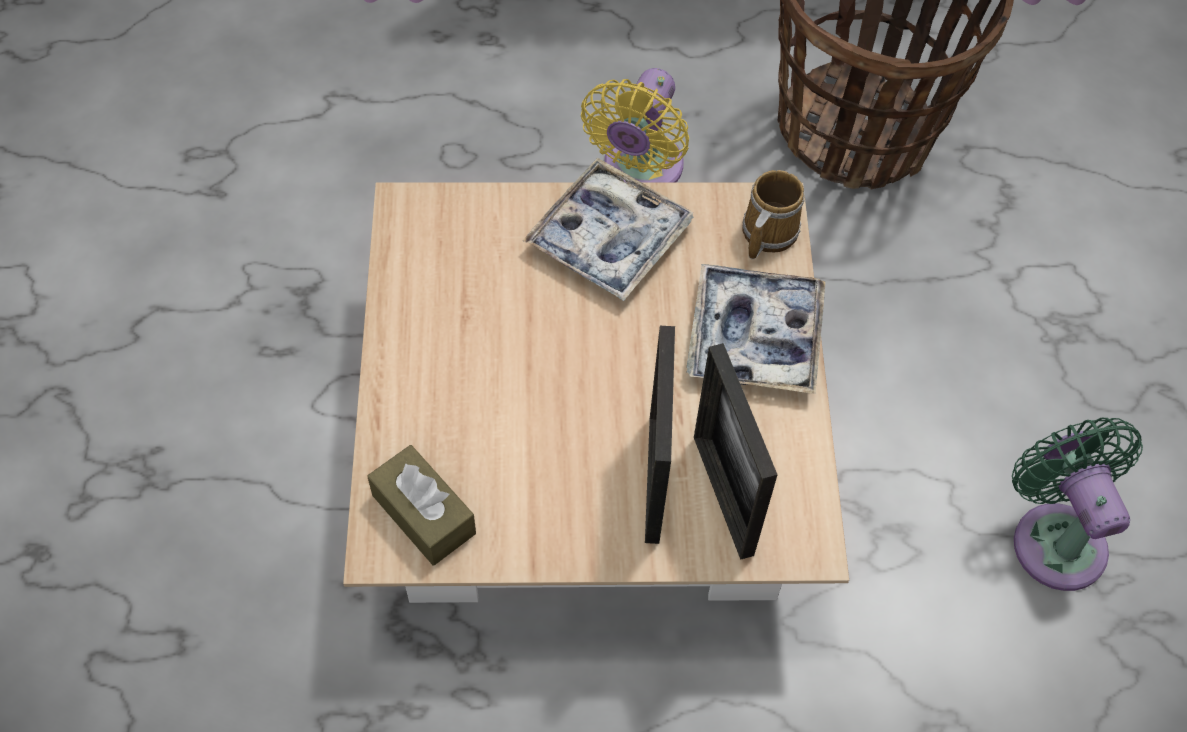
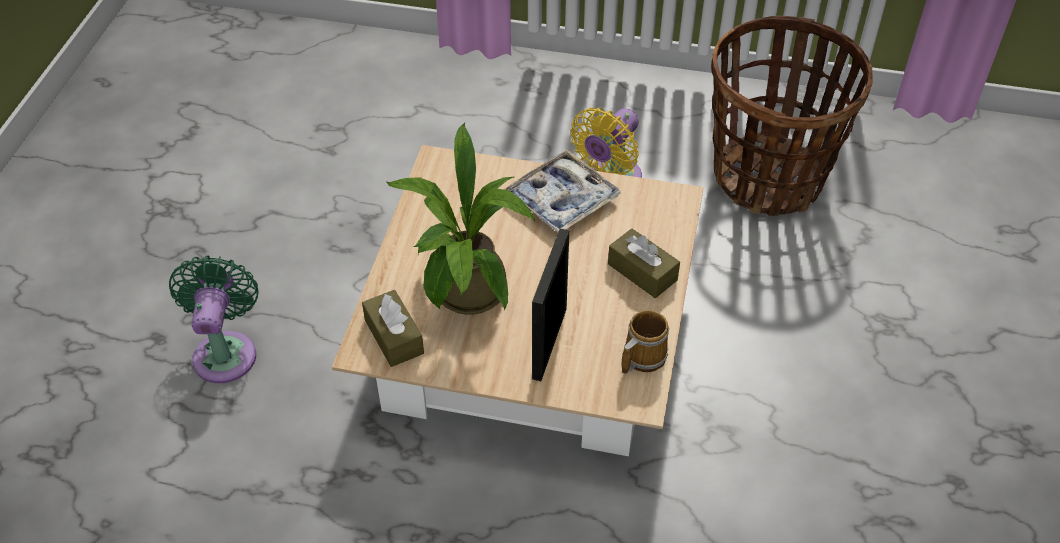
camera: 15 degrees right, 10 degrees down
tray [686,264,826,394] -> brown tissue box [608,229,680,298]
picture frame [694,343,778,560] -> none
mug [742,170,804,260] -> mug moved to [621,310,669,374]
green fan [1012,418,1143,591] -> green fan moved to [169,255,258,383]
none -> potted plant [387,123,535,315]

